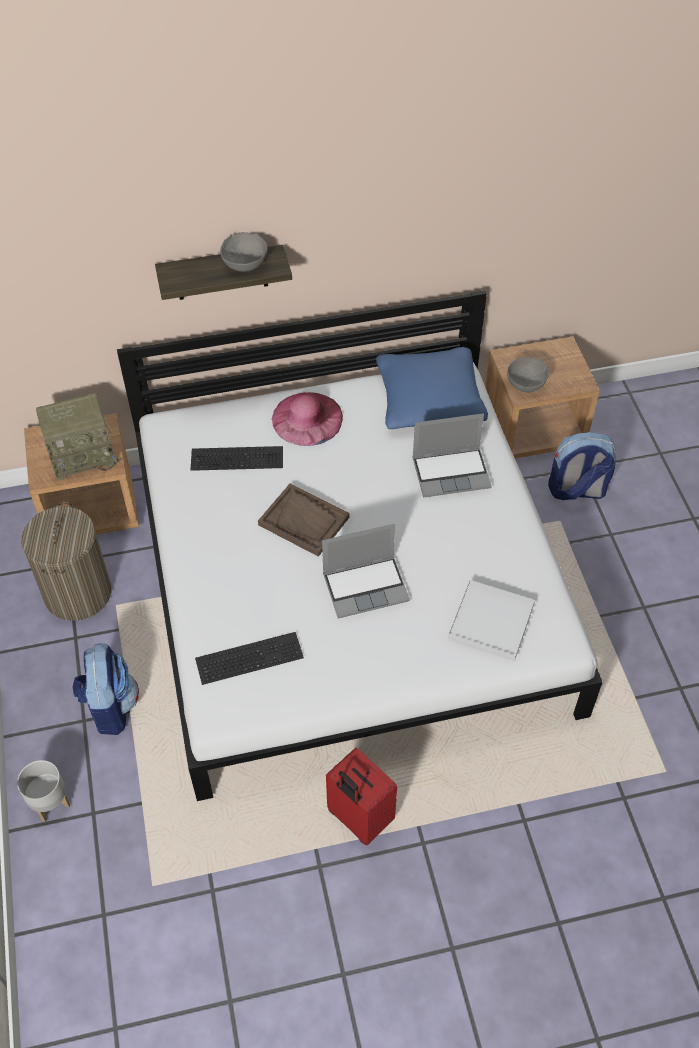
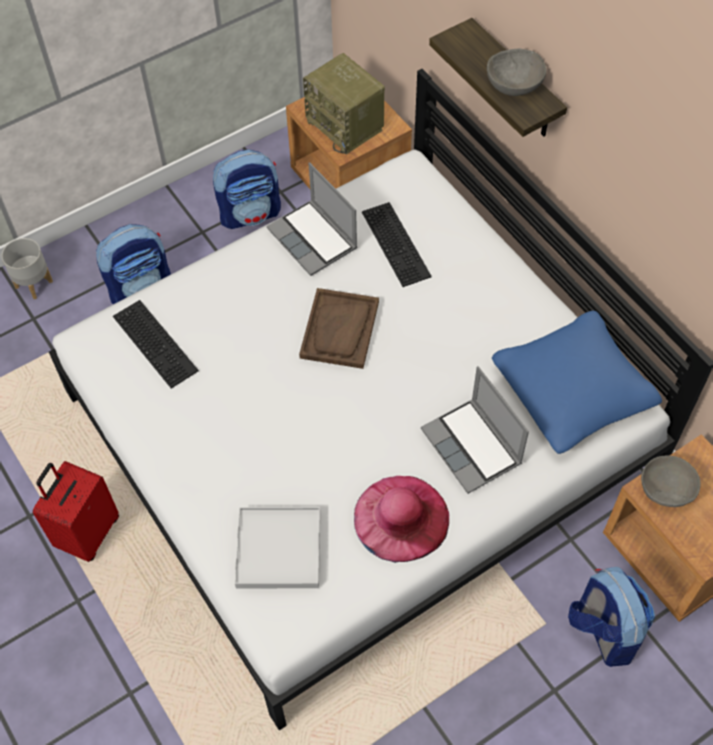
camera: 70 degrees right, 5 degrees up
laundry basket [21,502,111,621] -> backpack [213,149,281,229]
pink hat [272,392,343,446] -> pink hat moved to [354,476,449,563]
laptop [322,524,410,619] -> laptop moved to [267,162,357,276]

